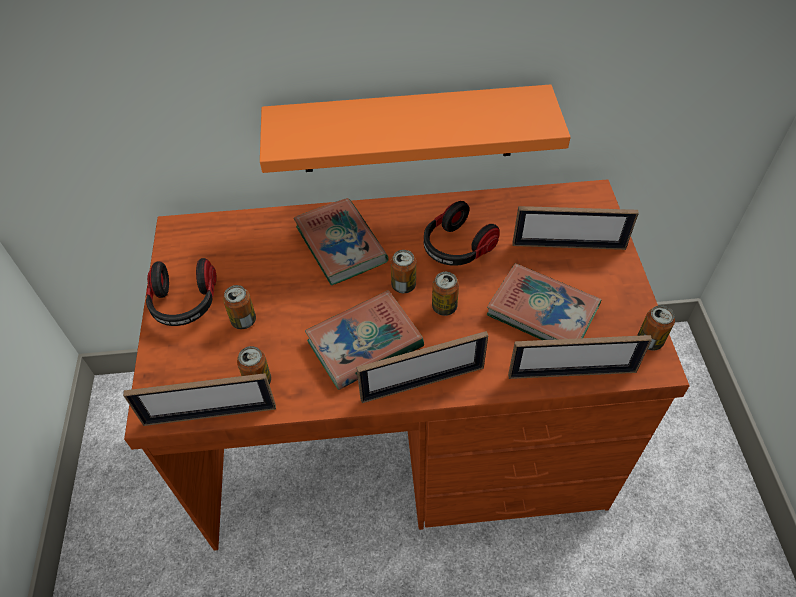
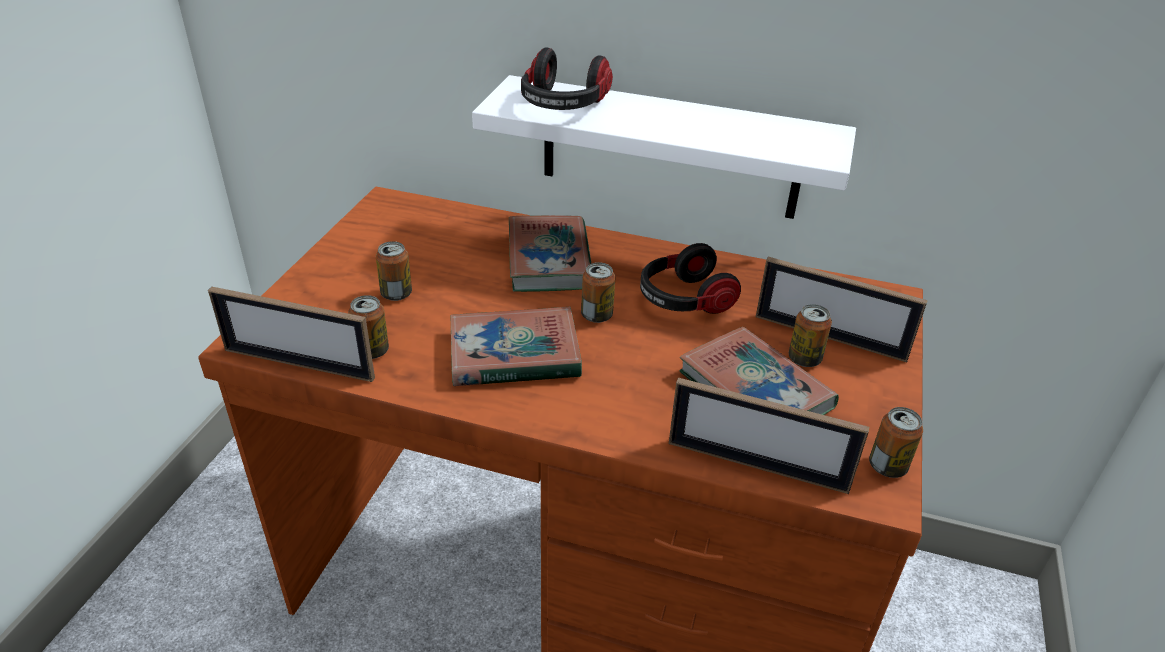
camera: 20 degrees right, 15 degrees down
headphones [146,258,217,326] -> headphones moved to [521,48,613,110]
orange shelf [260,84,571,173] -> white shelf [472,75,856,219]
picture frame [356,331,488,403] -> none
can [432,272,459,316] -> can moved to [789,304,832,367]

